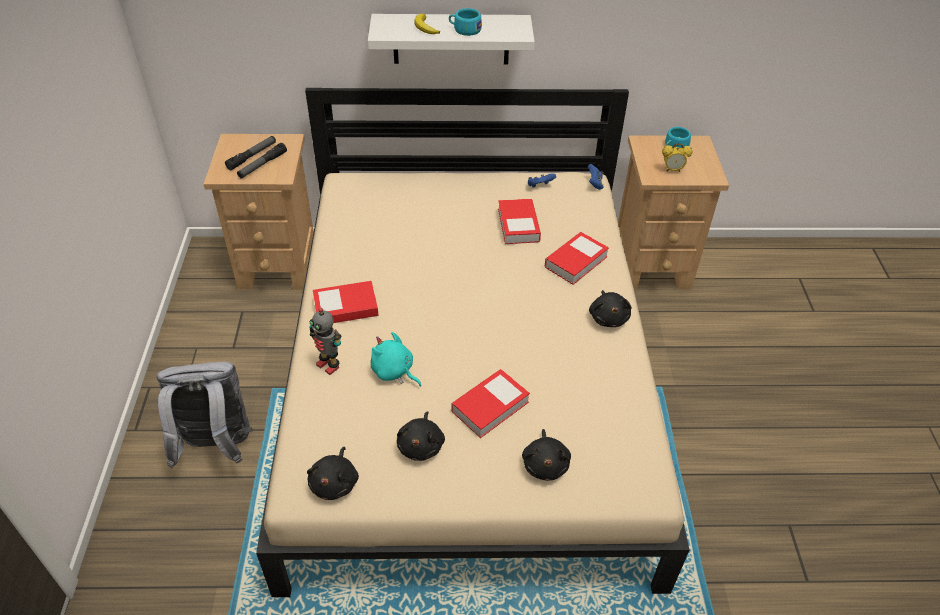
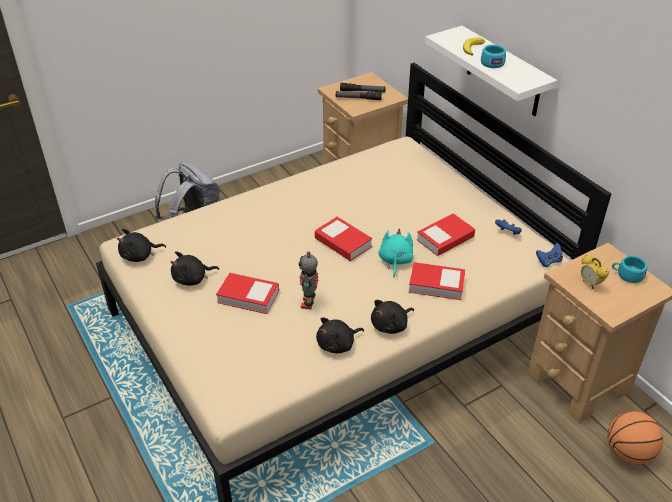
camera: 60 degrees right, 5 degrees down
toy robot [309,308,341,375] -> toy robot moved to [298,251,318,309]
book [313,281,379,323] -> book moved to [315,217,372,261]
turquoise plush toy [371,332,421,386] -> turquoise plush toy moved to [379,228,413,277]
black plush toy [522,429,571,481] -> black plush toy moved to [316,317,364,354]
none -> basketball [607,411,663,464]

